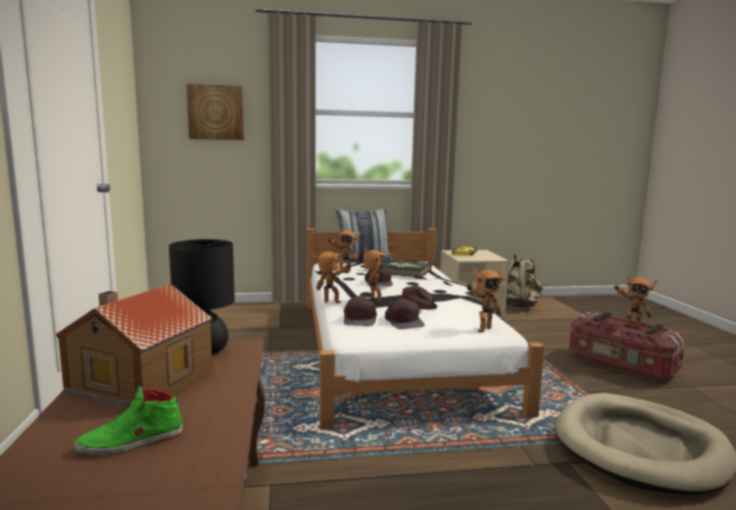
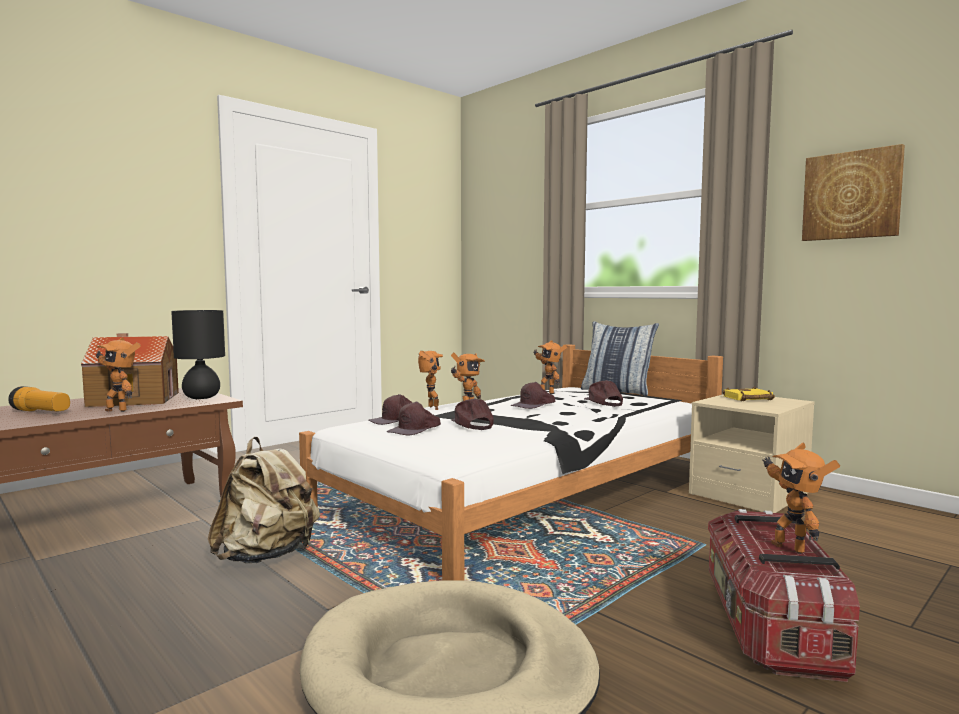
camera: 55 degrees right, 5 degrees down
green shoe [74,386,183,456] -> flashlight [8,386,70,412]
picture [186,84,244,140] -> picture moved to [802,144,905,241]
book [383,259,432,277] -> brown cap [584,380,623,407]
toy robot [467,268,505,332] -> toy robot moved to [95,337,141,412]
beige backpack [506,254,543,308] -> beige backpack moved to [208,437,320,564]

